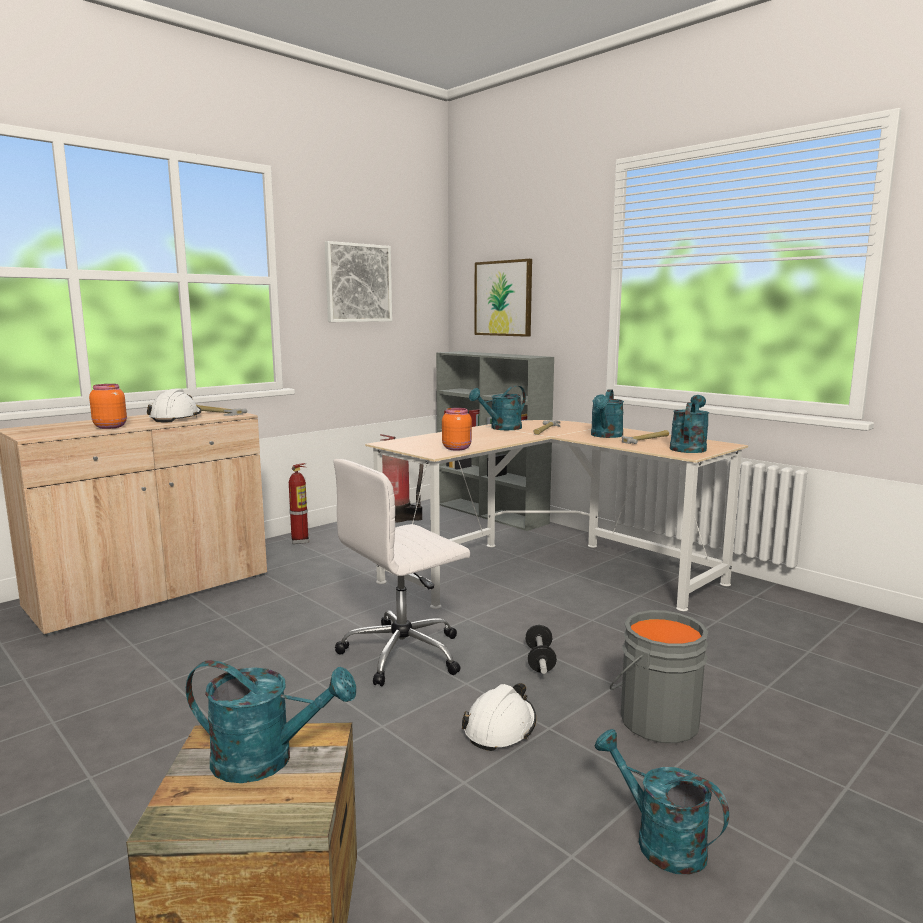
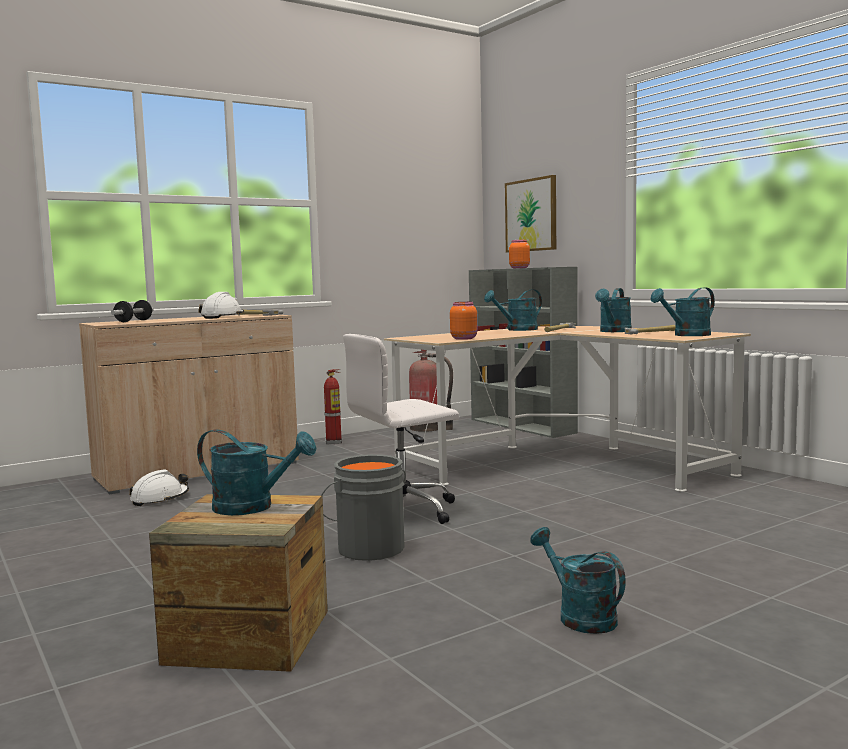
camera: 10 degrees right, 5 degrees down
orange jar [89,384,127,429] -> orange jar moved to [509,240,530,268]
picture [325,241,392,322] -> none
white hard hat [462,683,536,751] -> white hard hat moved to [130,469,189,506]
dumbbell [525,625,557,674] -> dumbbell moved to [111,300,154,322]
grey bucket [610,610,708,743] -> grey bucket moved to [321,454,406,561]
turquoise watering can [670,395,710,453] -> turquoise watering can turned 150 degrees counterclockwise [651,288,715,336]

